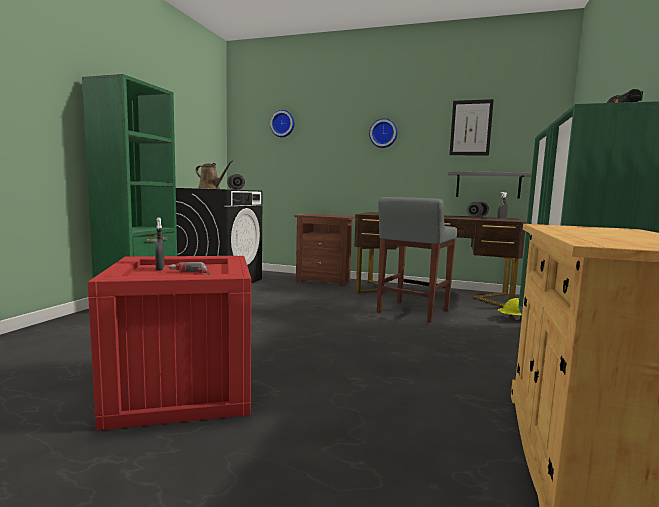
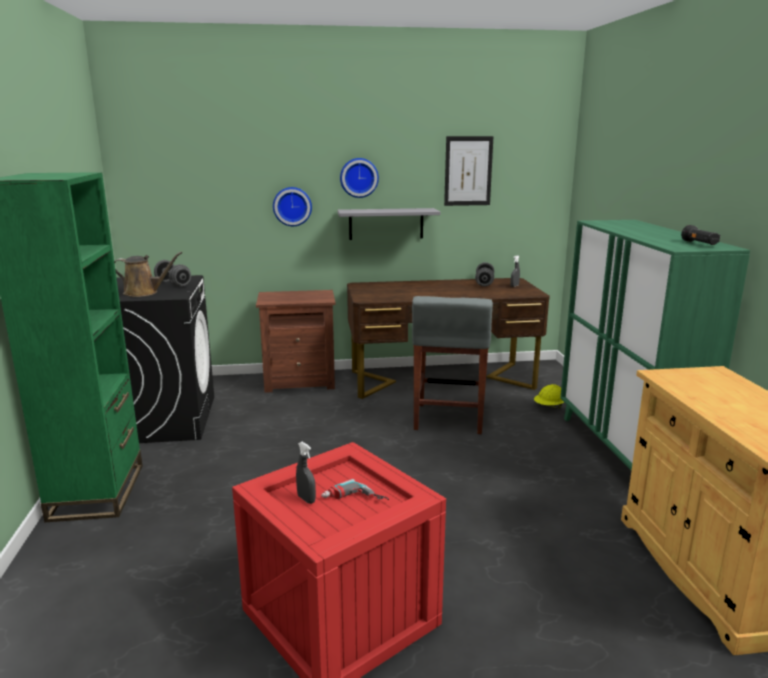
camera: 25 degrees left, 10 degrees up
wall clock [270,110,295,137] -> wall clock moved to [273,187,312,226]
grey shelf [448,171,532,199] -> grey shelf moved to [337,208,440,240]

